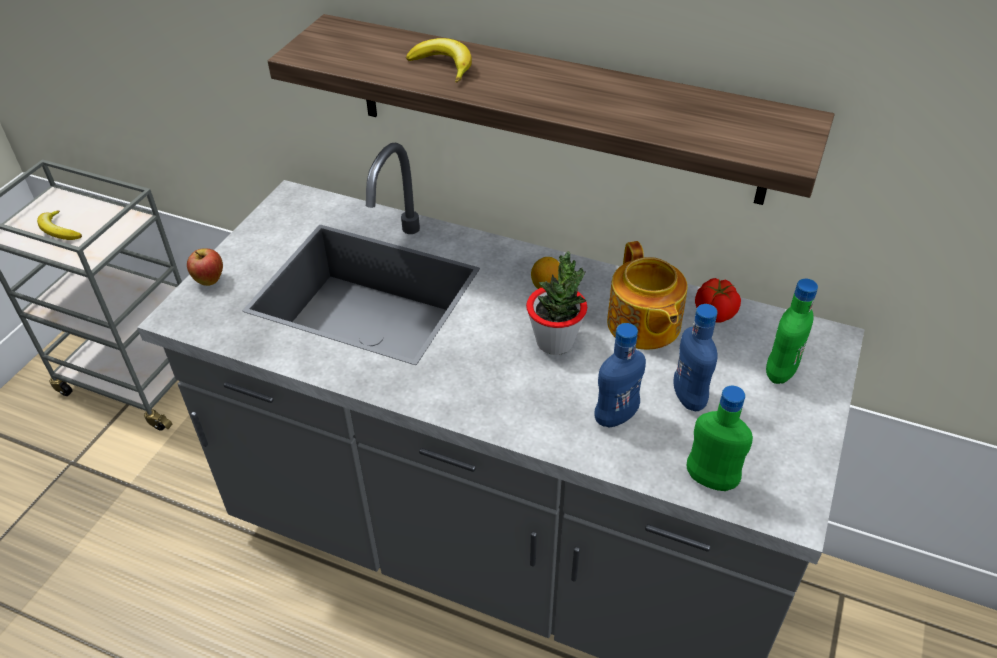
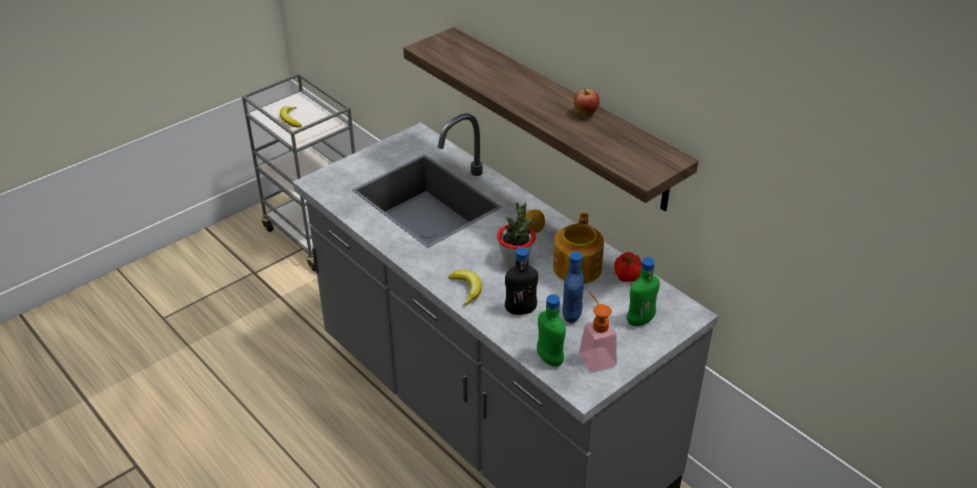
camera: 25 degrees right, 5 degrees down
apple [187,248,223,286] -> apple moved to [574,88,600,117]
banana [406,38,472,83] -> banana moved to [449,270,482,306]
blue bottle [595,323,646,428] -> black bottle [505,247,538,315]
none -> soap dispenser [579,291,617,373]

